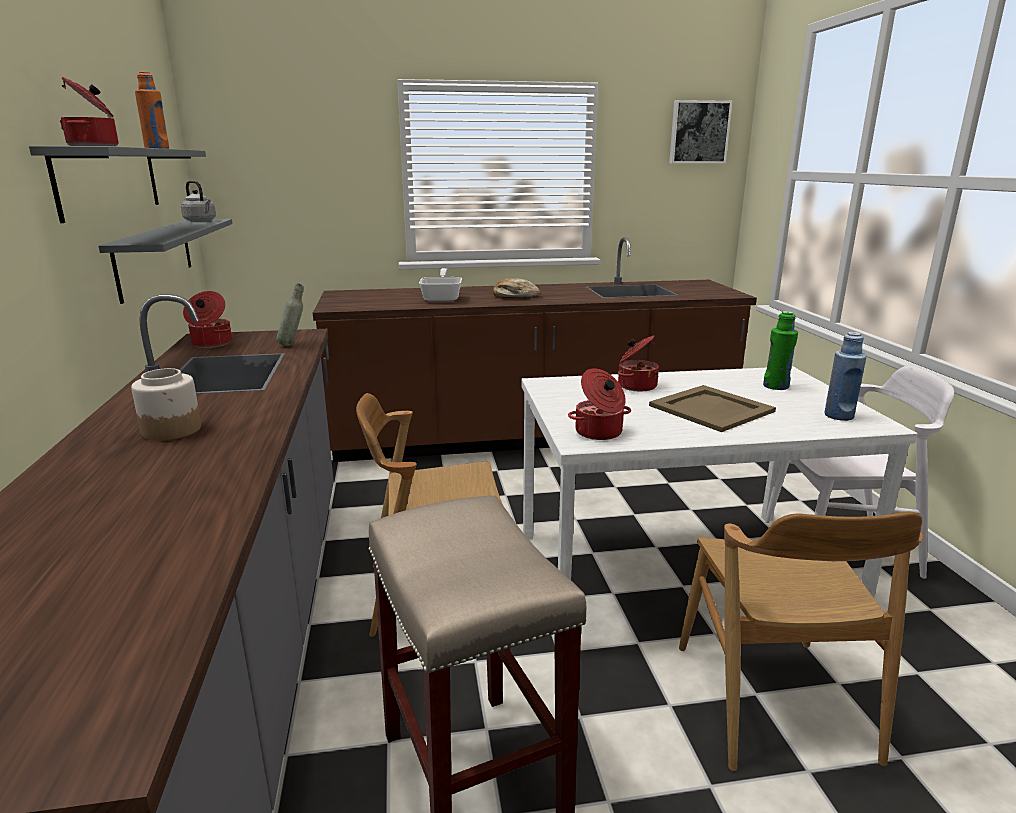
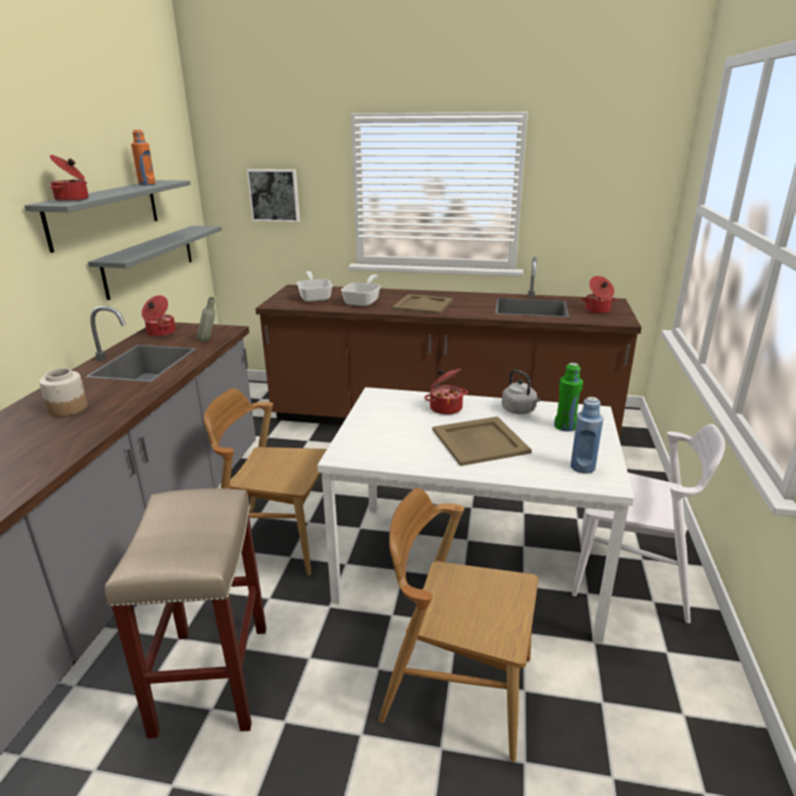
camera: 20 degrees right, 5 degrees up
grey kettle [181,180,216,222] -> grey kettle moved to [502,369,540,414]
bread [493,278,540,298] -> beige tray [392,294,453,314]
cooking pot [568,368,631,440] -> cooking pot moved to [581,276,617,314]
picture [669,100,732,163] -> picture moved to [247,169,300,222]
brown chair [679,511,923,771] -> brown chair turned 90 degrees clockwise [379,488,538,762]
none -> frying pan [297,271,333,302]

